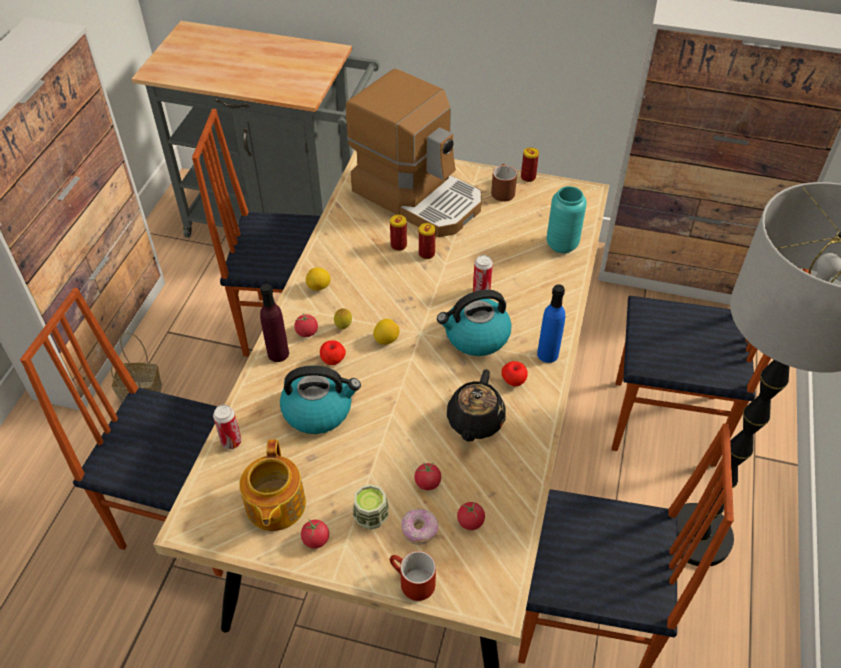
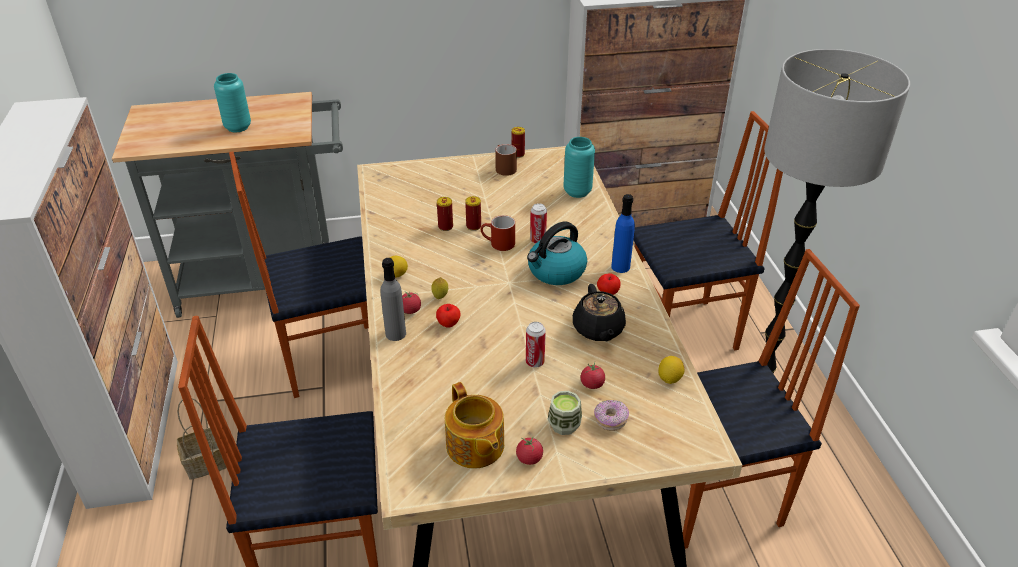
camera: 25 degrees left, 10 degrees down
can [213,405,241,449] -> can moved to [526,322,546,367]
purple bottle [260,284,289,362] -> grey bottle [380,258,406,341]
kettle [280,365,361,434] -> none
coffee machine [346,69,482,237] -> none
lemon [373,319,399,345] -> lemon moved to [658,356,685,384]
red mug [390,551,436,601] -> red mug moved to [480,215,515,251]
tomato [457,502,485,530] -> none
none -> turquoise vase [214,73,251,132]

